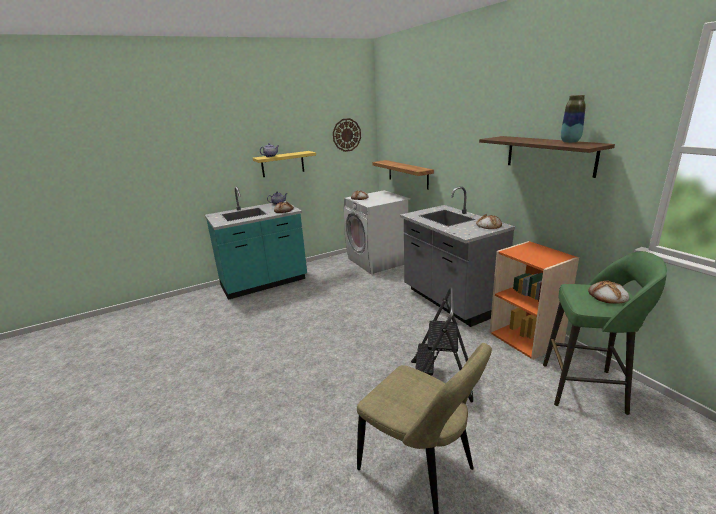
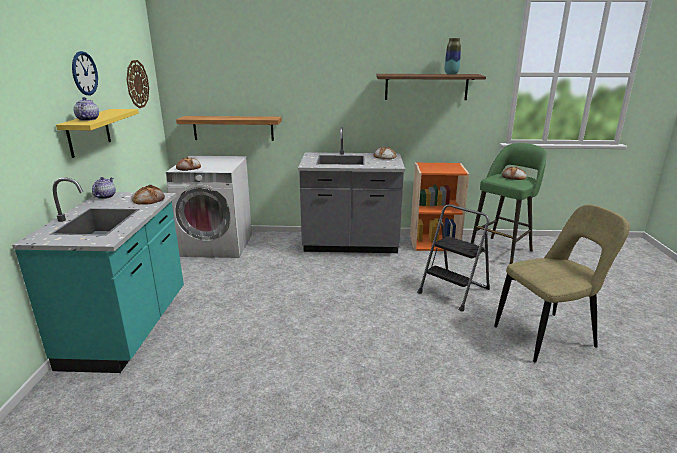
camera: 60 degrees left, 0 degrees up
none -> wall clock [72,51,98,95]

